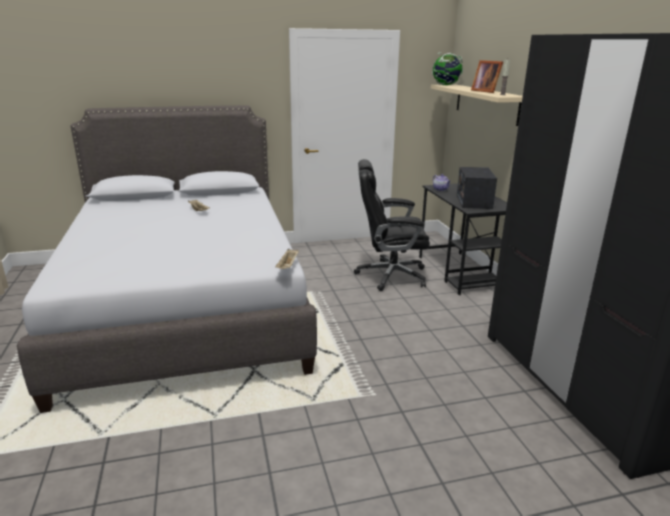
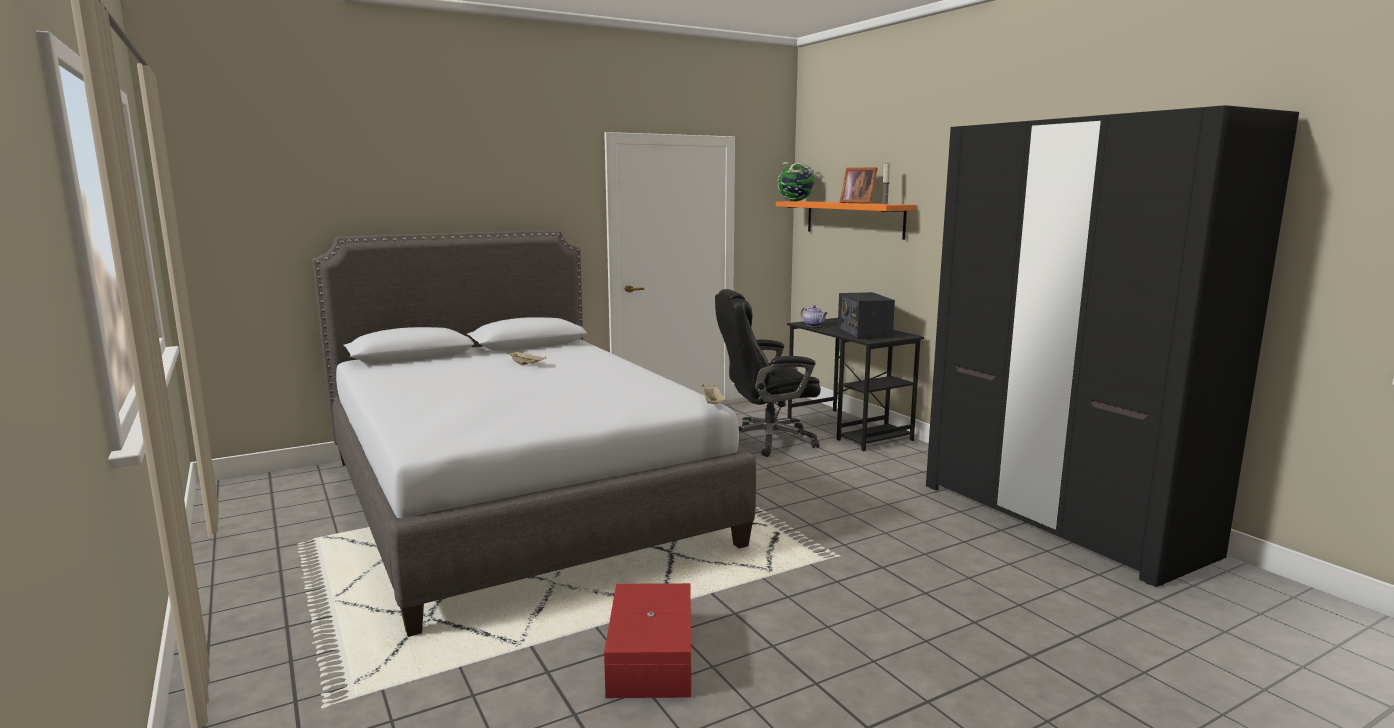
camera: 15 degrees left, 10 degrees down
beige shelf [431,84,523,126] -> orange shelf [776,201,917,240]
none -> red storage box [604,583,691,698]

